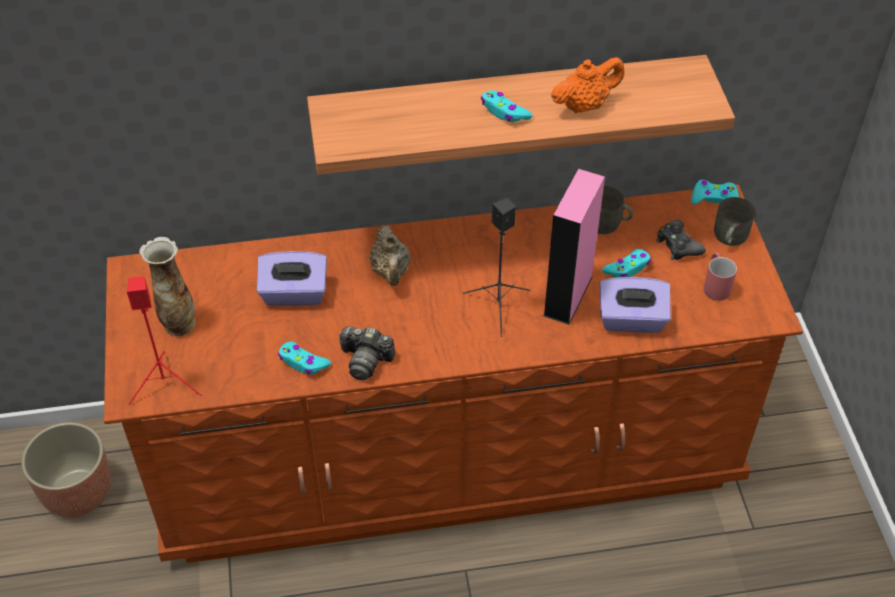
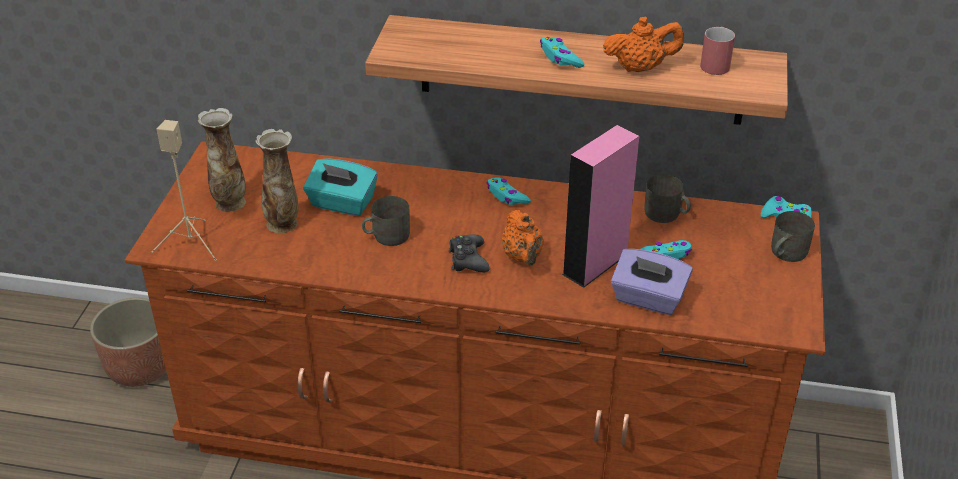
camera: 20 degrees right, 10 degrees down
red speaker [127,276,201,405] -> beige speaker [152,120,217,261]
purple tissue box [257,251,327,306] -> turquoise tissue box [303,158,378,216]
turquoise game controller [278,341,331,375] -> turquoise game controller moved to [487,177,531,205]
camera [339,326,395,380] -> none
beige teapot [369,226,411,286] -> none
black speaker [463,198,531,337] -> orange teapot [501,210,544,266]
black game controller [656,220,706,260] -> black game controller moved to [449,234,490,272]
red mug [703,253,737,301] -> red mug moved to [700,27,735,75]
none -> vase [255,129,299,233]
none -> grey mug [362,196,410,246]

